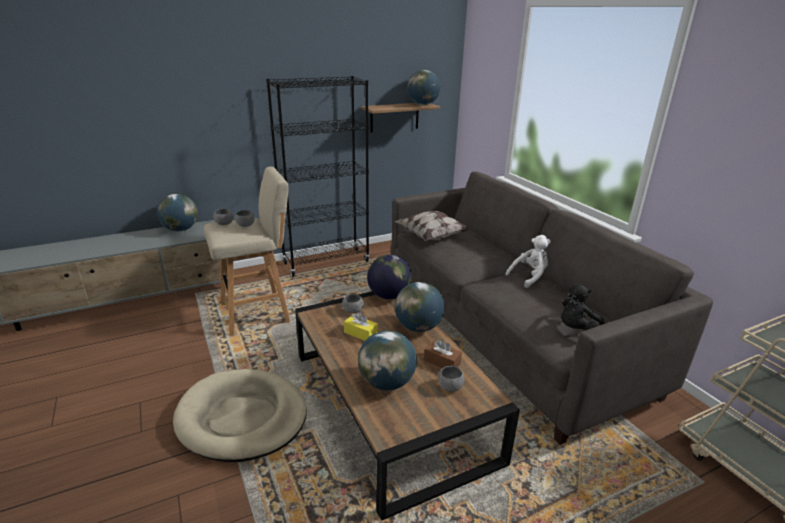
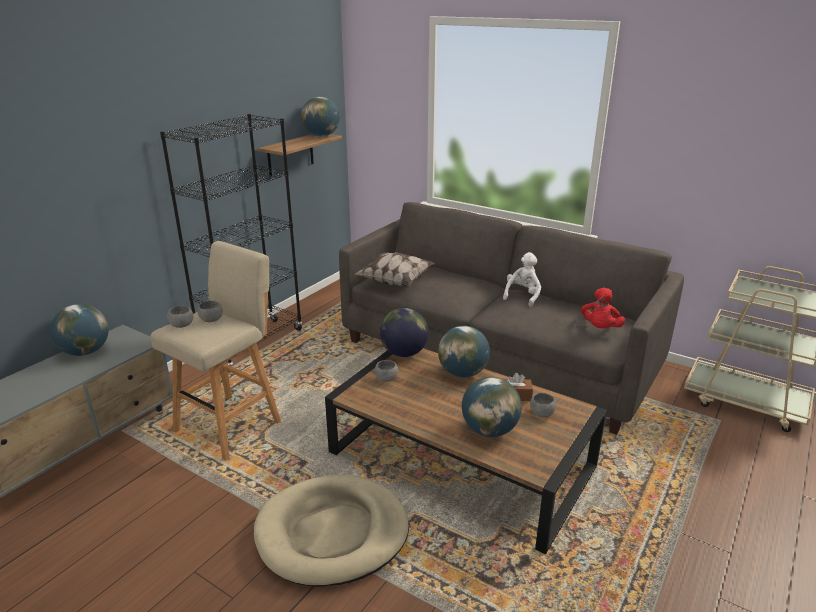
camera: 30 degrees left, 0 degrees up
yellow tissue box [344,312,378,341] -> none
black plush toy [561,284,605,330] -> red plush toy [581,288,625,328]

